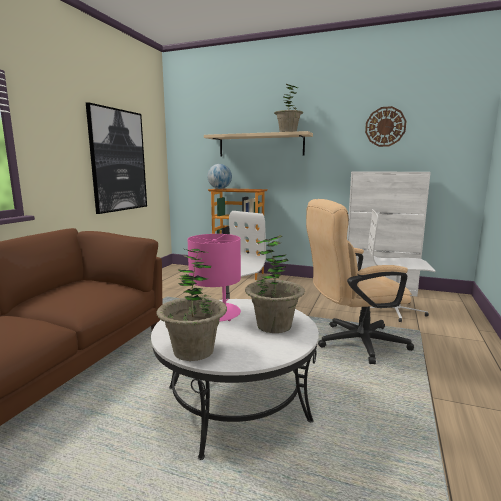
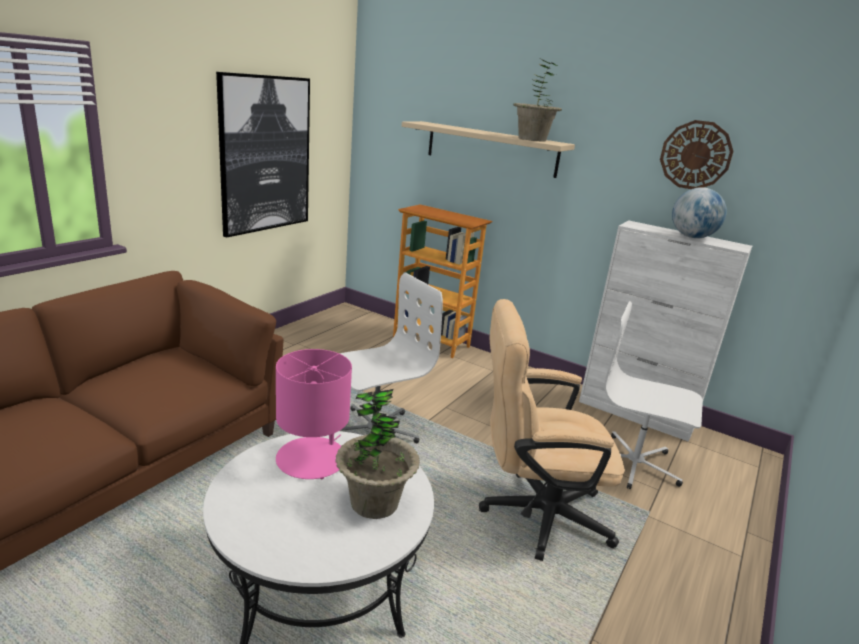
camera: 10 degrees right, 10 degrees up
potted plant [157,249,227,361] -> none
globe [207,164,232,189] -> globe moved to [672,187,727,238]

